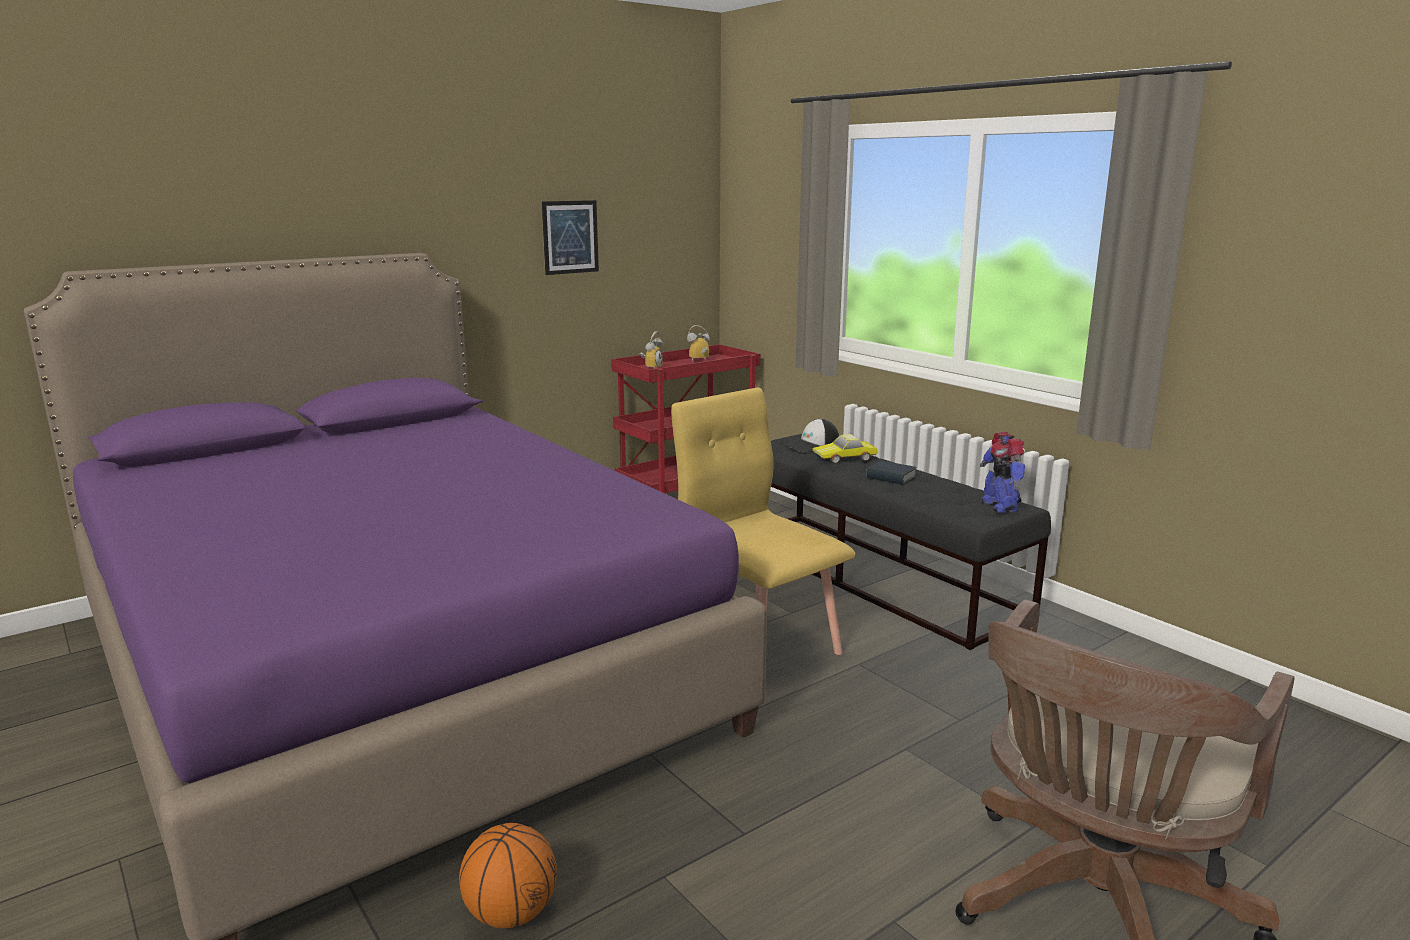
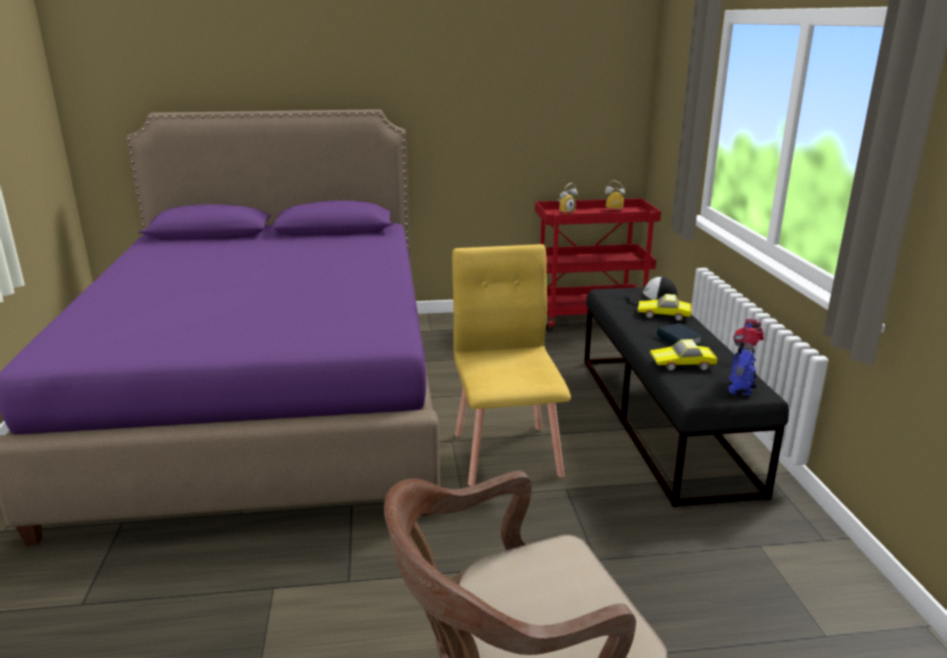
camera: 30 degrees right, 5 degrees up
basketball [459,823,557,928] -> none
picture [542,200,599,275] -> none
none -> toy car [650,339,718,371]

